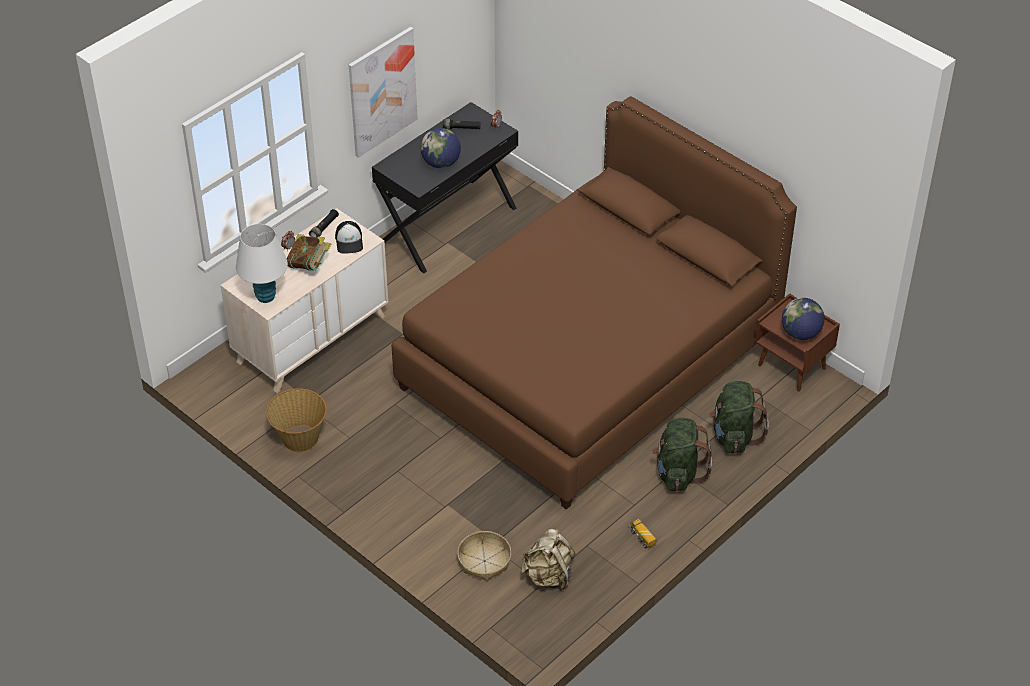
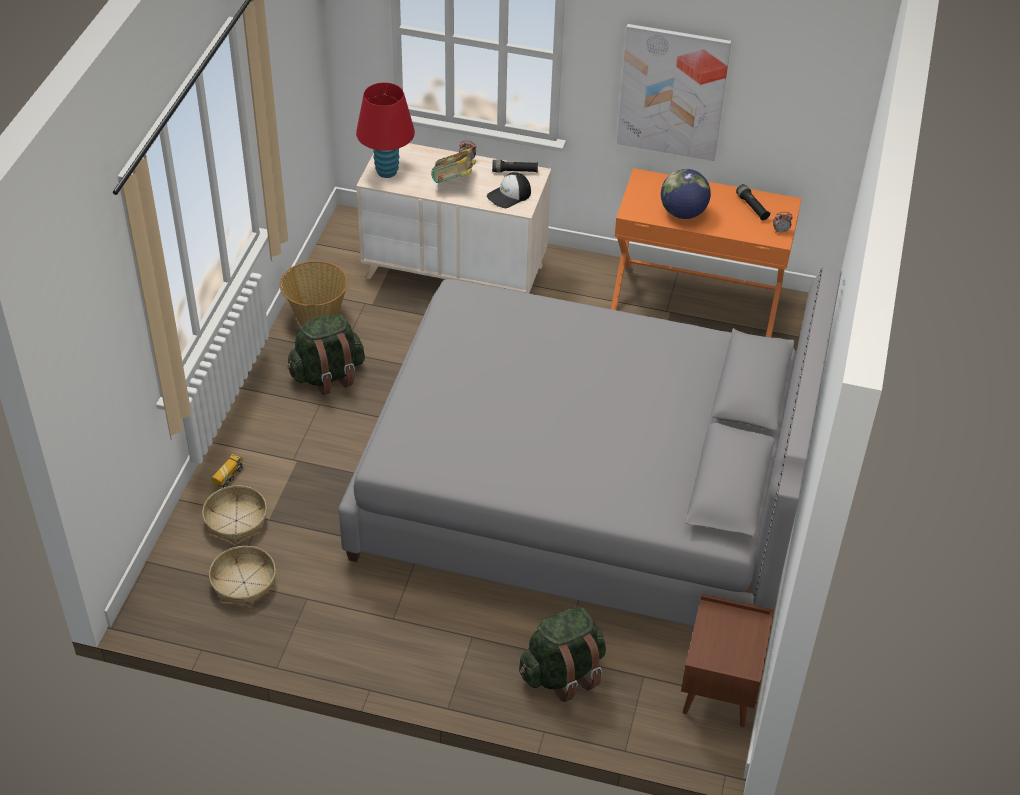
camera: 60 degrees right, 0 degrees up
white table lamp [236,224,288,303] -> red table lamp [356,82,415,178]
black desk [372,102,518,273] -> orange desk [611,168,802,337]
brown bed [392,96,797,510] -> grey bed [339,267,841,626]
beige backpack [521,529,575,591] -> basket [209,546,276,605]
toy truck [629,519,657,548] -> toy truck moved to [212,454,245,488]
green backpack [652,418,712,491] -> green backpack moved to [287,314,365,395]
globe [782,298,825,340] -> none

